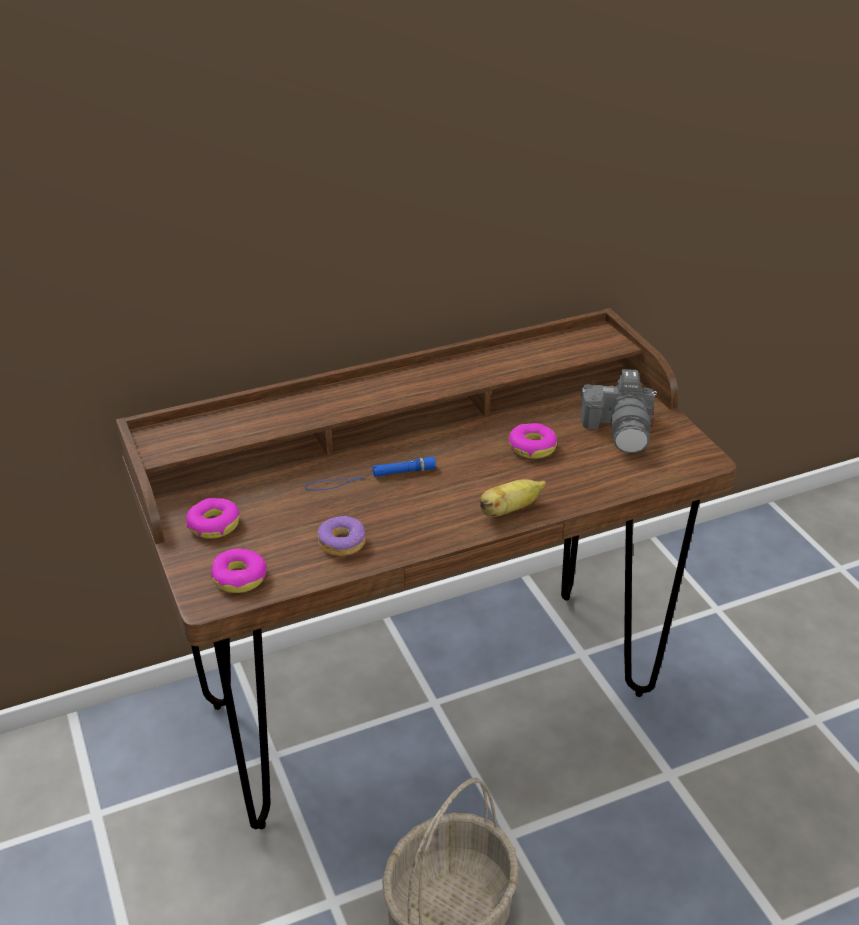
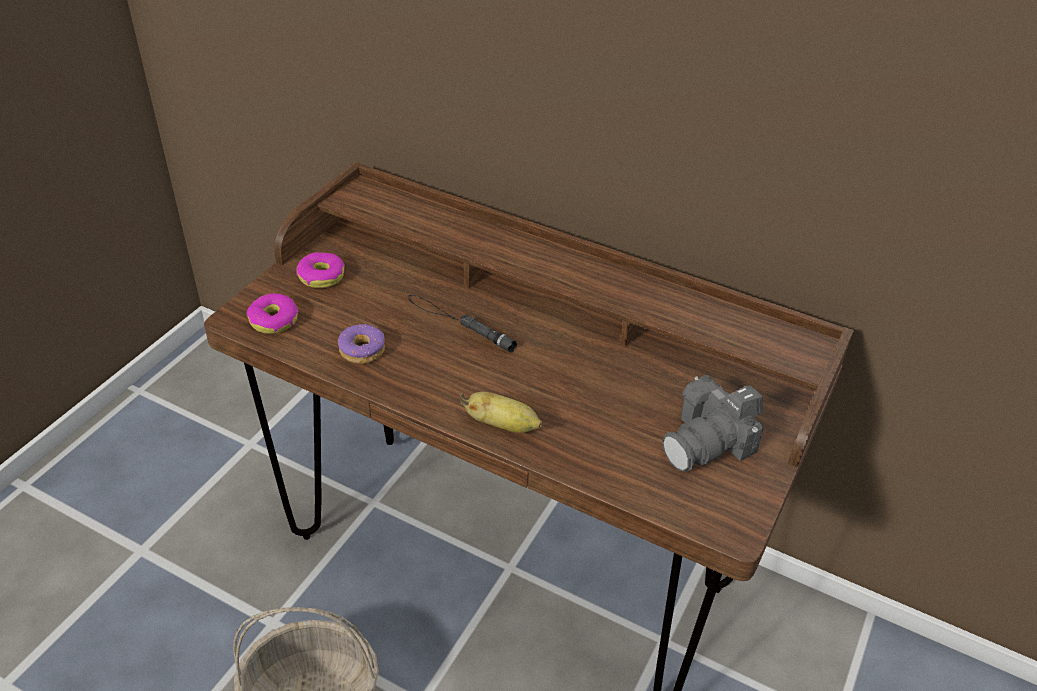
camera: 50 degrees right, 5 degrees up
blue flashlight [305,457,436,490] -> black flashlight [408,295,517,352]
donut [508,423,557,459] -> none

